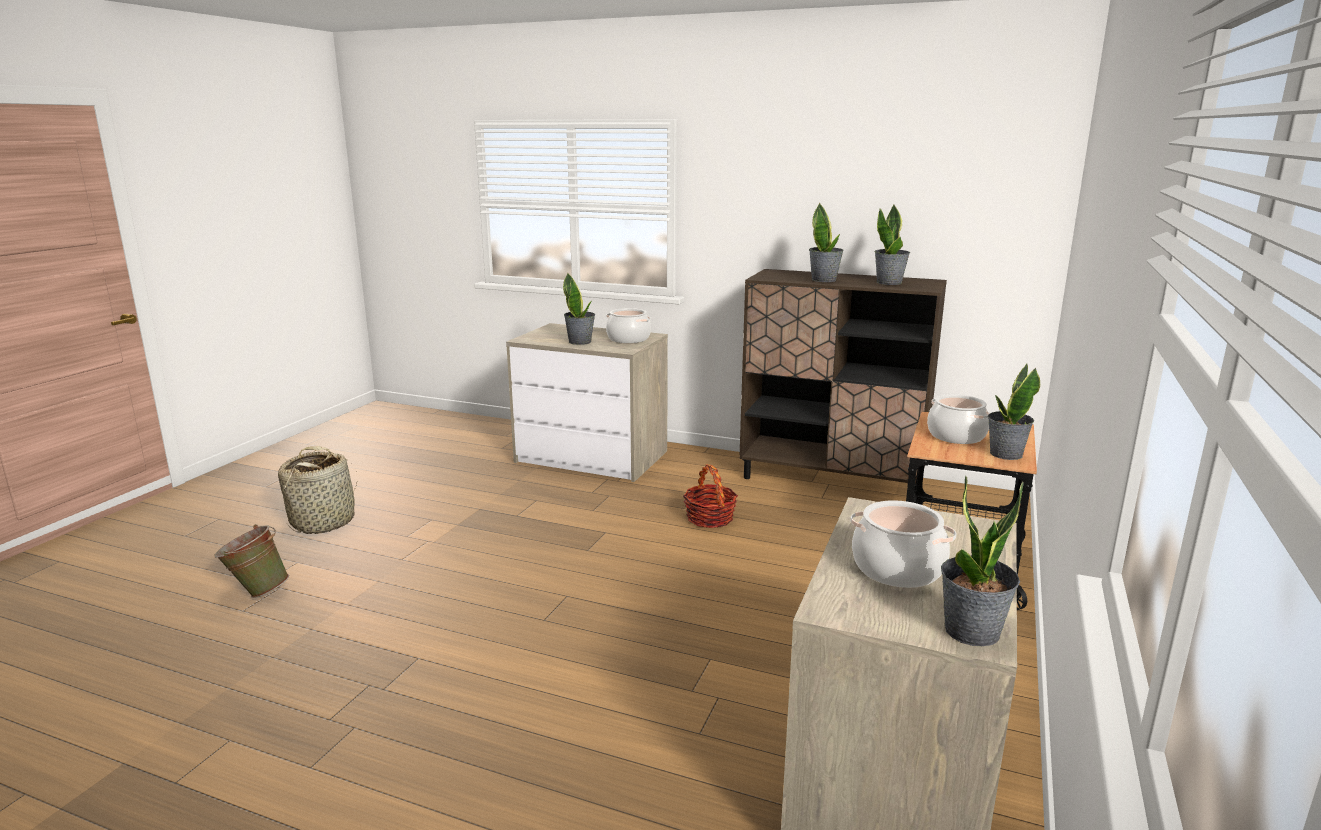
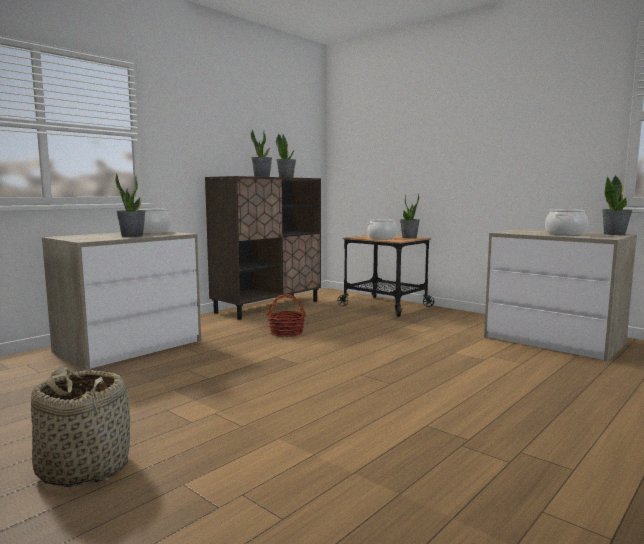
camera: 70 degrees left, 10 degrees down
green bucket [214,524,289,598] -> none

